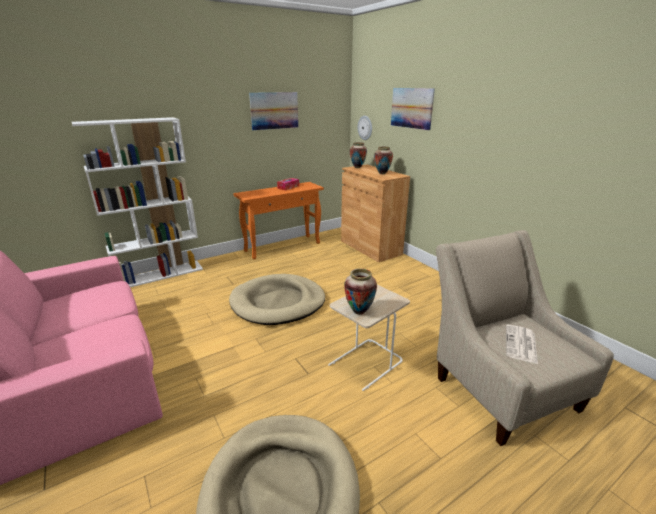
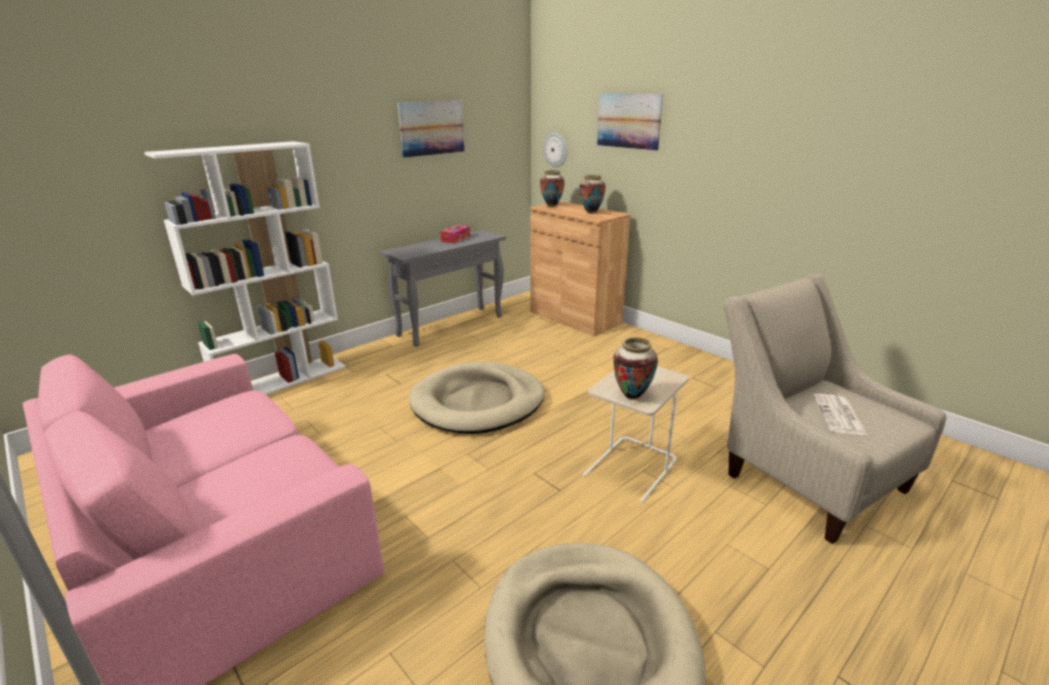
camera: 10 degrees left, 0 degrees up
orange console table [233,182,324,259] -> grey console table [379,230,506,347]

